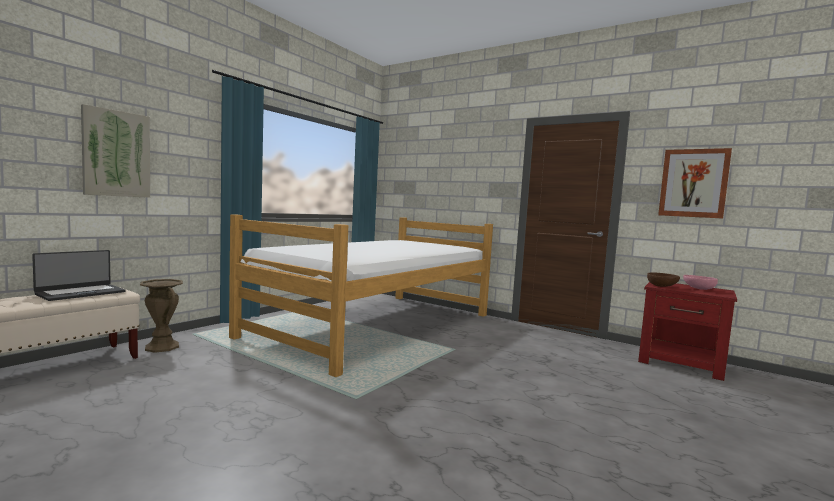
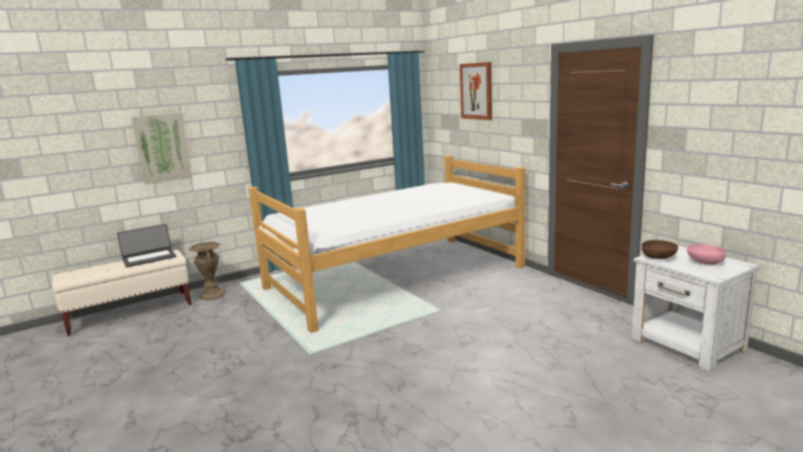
camera: 25 degrees right, 10 degrees up
red nightstand [638,282,737,381] -> white nightstand [632,246,760,372]
picture [658,148,732,219] -> picture moved to [460,62,492,120]

